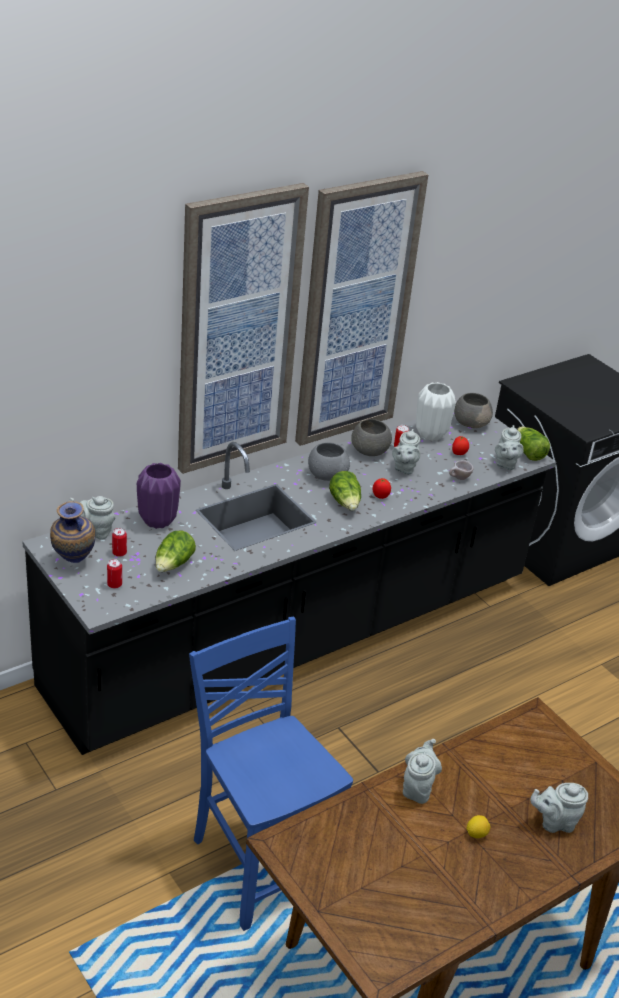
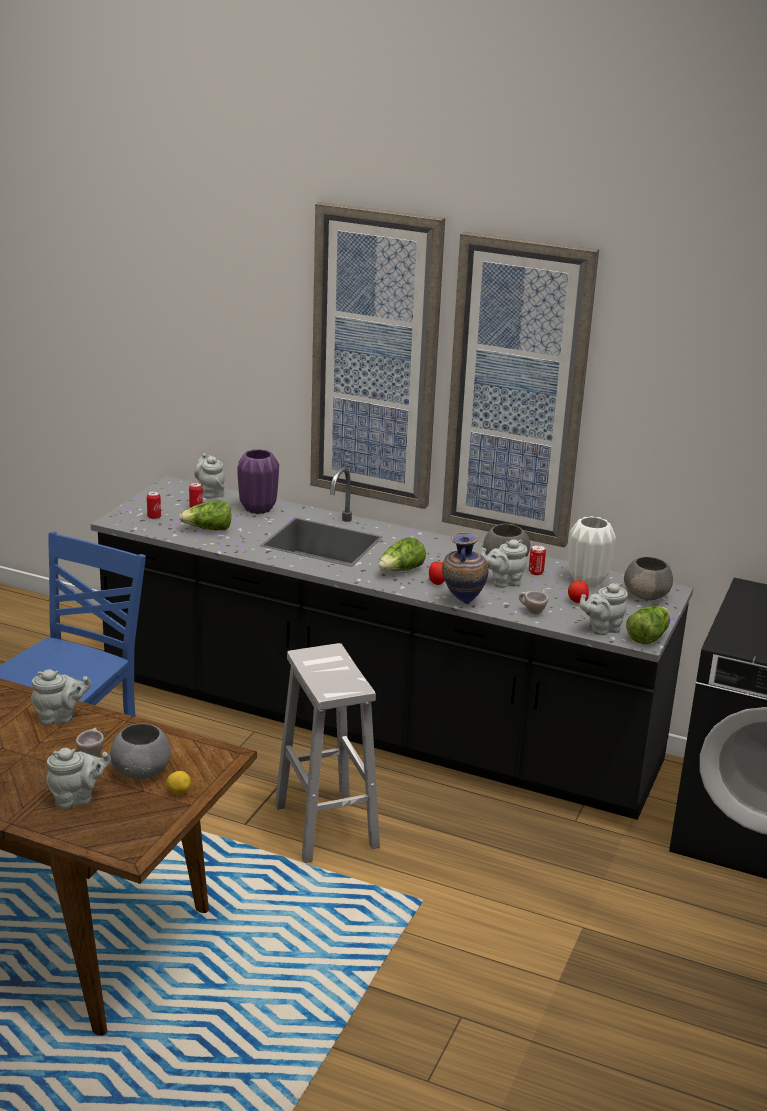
camera: 60 degrees right, 10 degrees down
vase [50,501,96,563] -> vase moved to [442,532,489,604]
grey bowl [308,442,350,481] -> grey bowl moved to [110,723,171,779]
lemon [467,815,490,838] -> lemon moved to [166,771,191,795]
grey teapot [530,783,588,833] -> grey teapot turned 105 degrees clockwise [46,748,111,809]
none -> beige cup [76,727,104,756]
none -> white stool [275,643,380,863]

